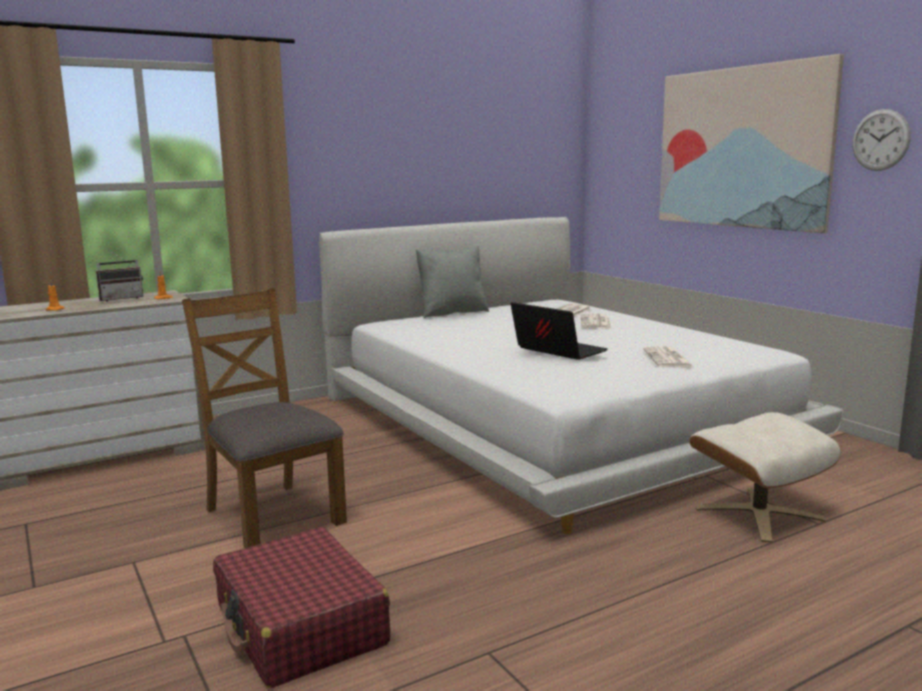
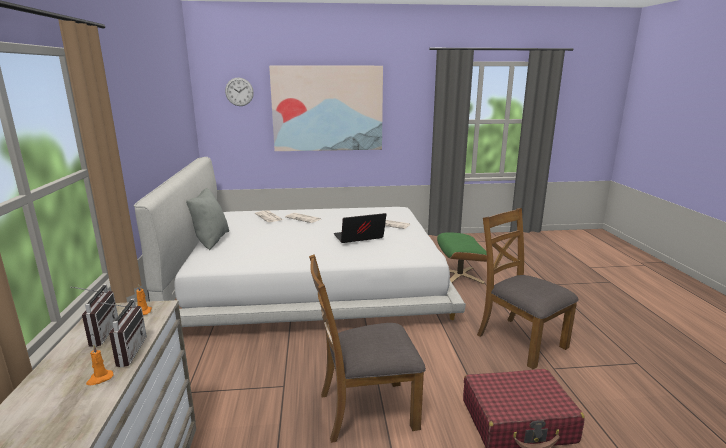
camera: 65 degrees left, 5 degrees up
beige ottoman [689,412,841,543] -> green ottoman [437,232,487,284]
wall clock [852,109,911,171] -> wall clock moved to [225,78,254,106]
none -> radio [97,299,147,367]
none -> brown chair [477,208,578,369]

